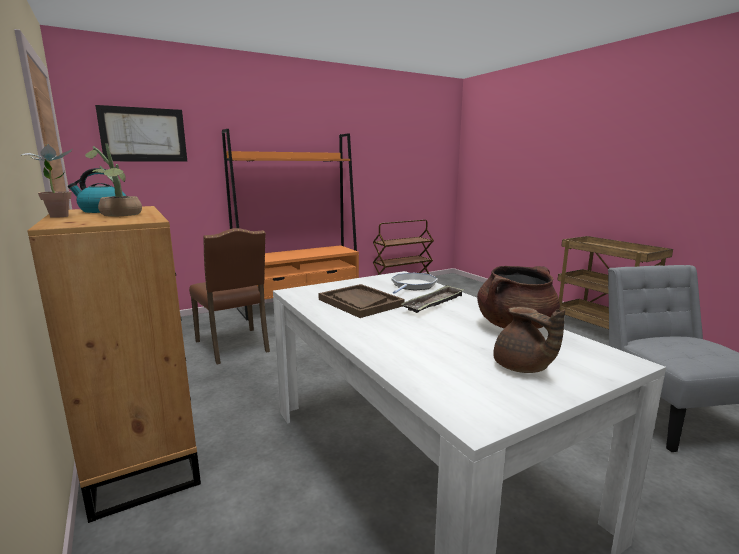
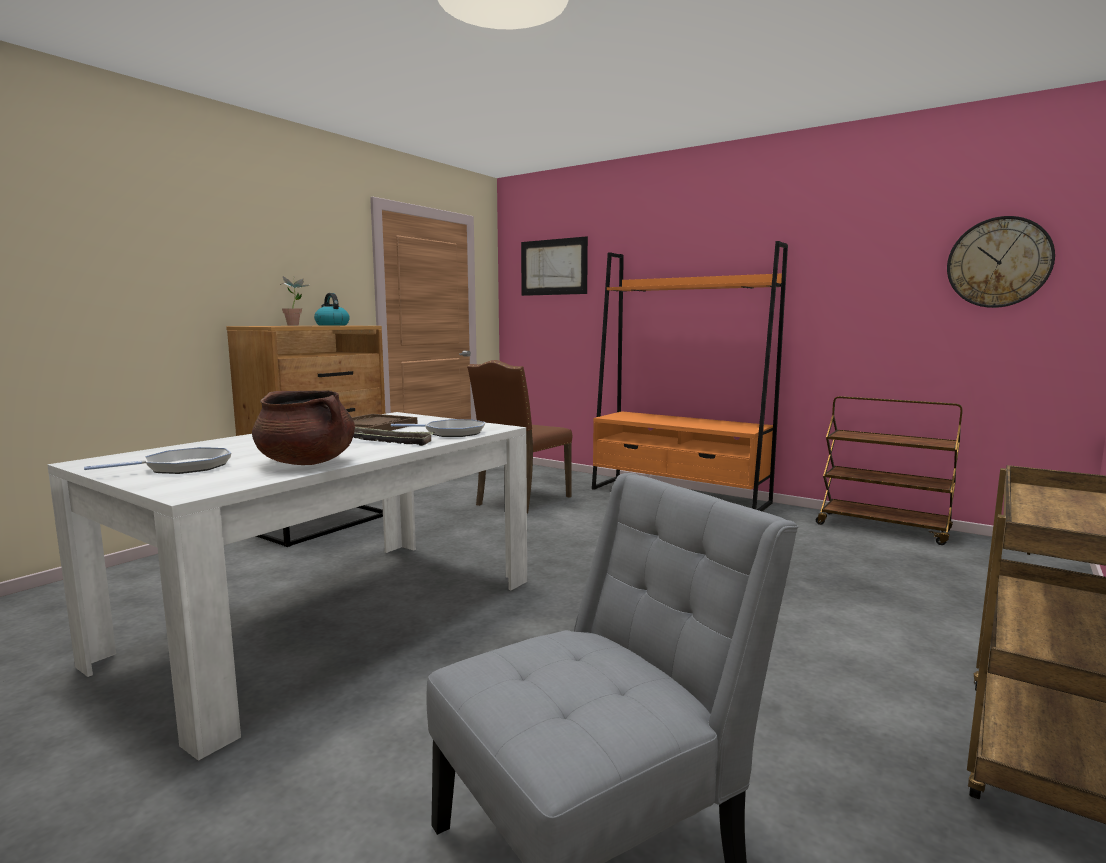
camera: 65 degrees right, 5 degrees down
potted plant [85,144,142,217] -> none
brown teapot [493,307,565,373] -> frying pan [84,447,231,474]
none -> wall clock [947,216,1055,308]

